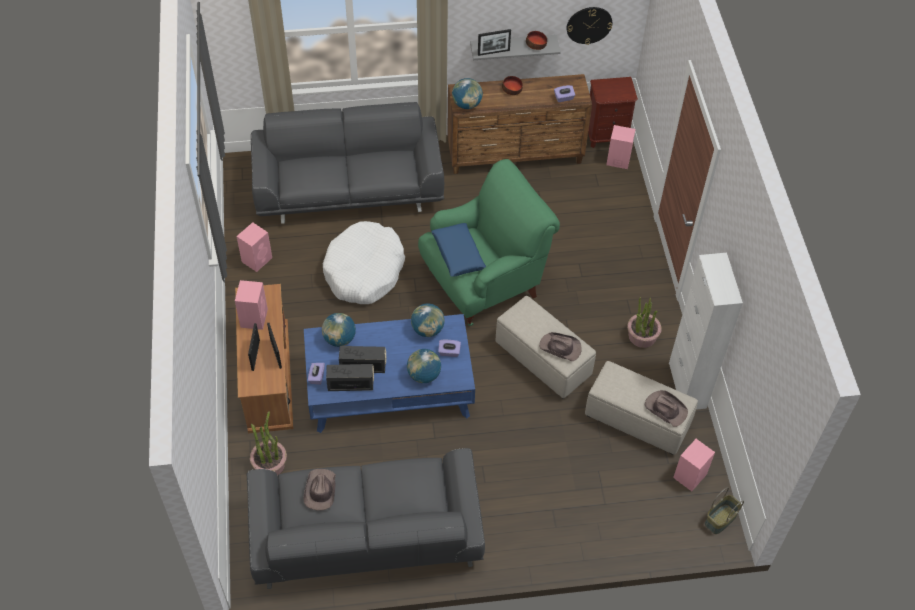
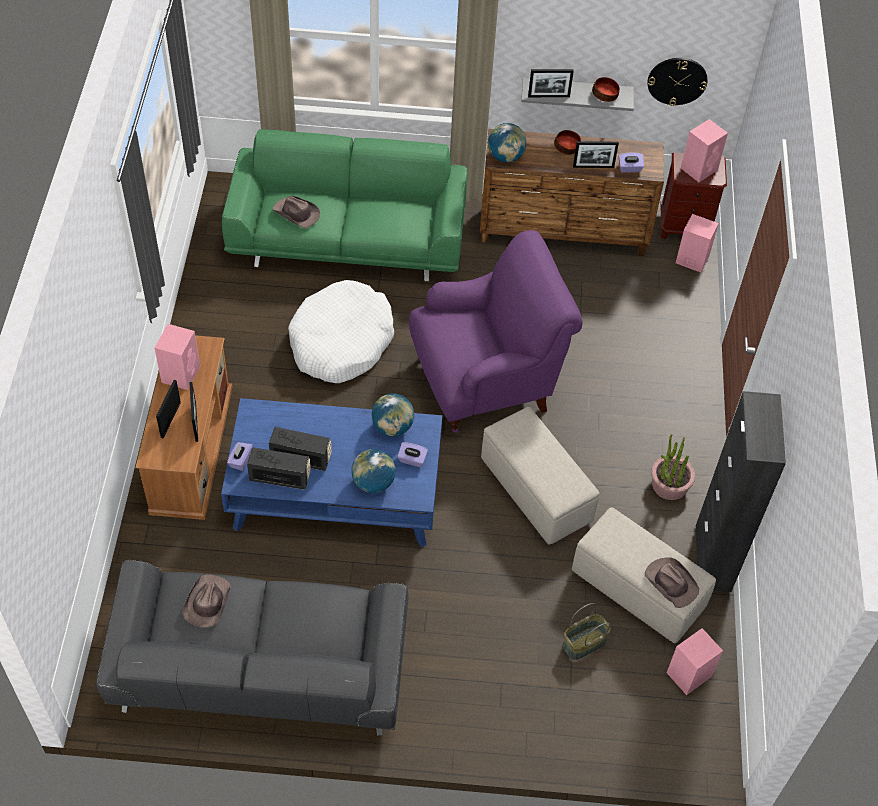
camera: 10 degrees right, 0 degrees up
pink speaker [236,222,272,272] -> pink speaker moved to [681,119,728,182]
potted plant [250,411,287,476] -> none
grey sofa [251,102,444,224] -> green sofa [222,129,468,281]
globe [322,313,356,347] -> none
green armchair [418,159,560,326] -> purple armchair [409,230,583,433]
blue pillow [432,223,486,277] -> none
brown hat [539,332,582,361] -> brown hat moved to [273,196,320,228]
white cabinet [669,253,743,410] -> black cabinet [696,391,786,592]
basket [705,487,744,534] -> basket moved to [562,603,611,660]
none -> picture frame [573,141,619,168]

